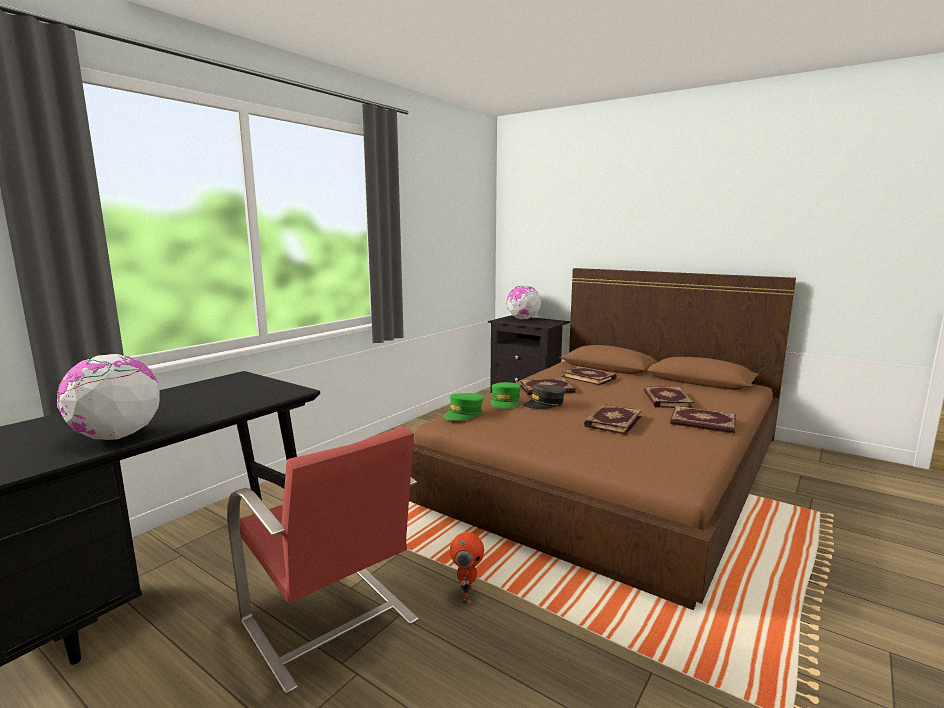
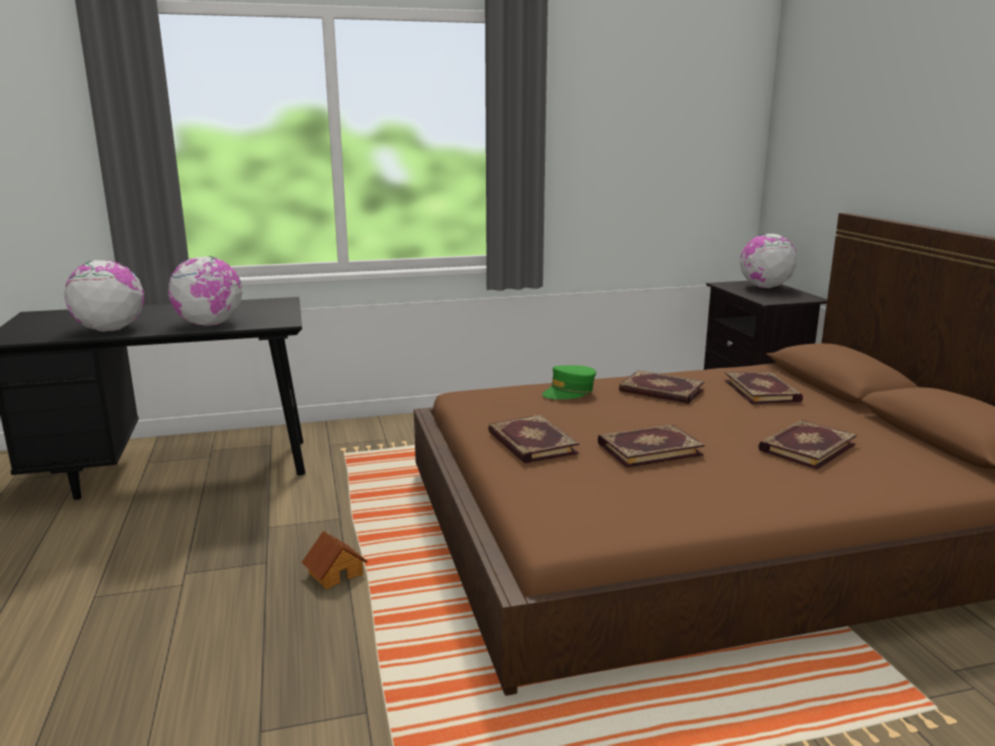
camera: 40 degrees right, 5 degrees up
red chair [227,427,419,695] -> none
green cap [443,393,484,421] -> none
toy robot [450,532,484,604] -> toy house [301,531,367,589]
grey cap [523,384,566,409] -> none
book [670,406,736,434] -> book moved to [488,415,579,463]
none -> globe [168,256,243,326]

